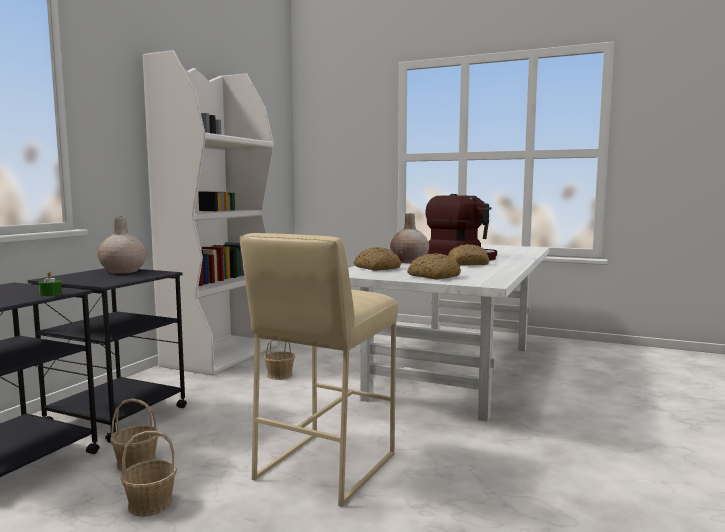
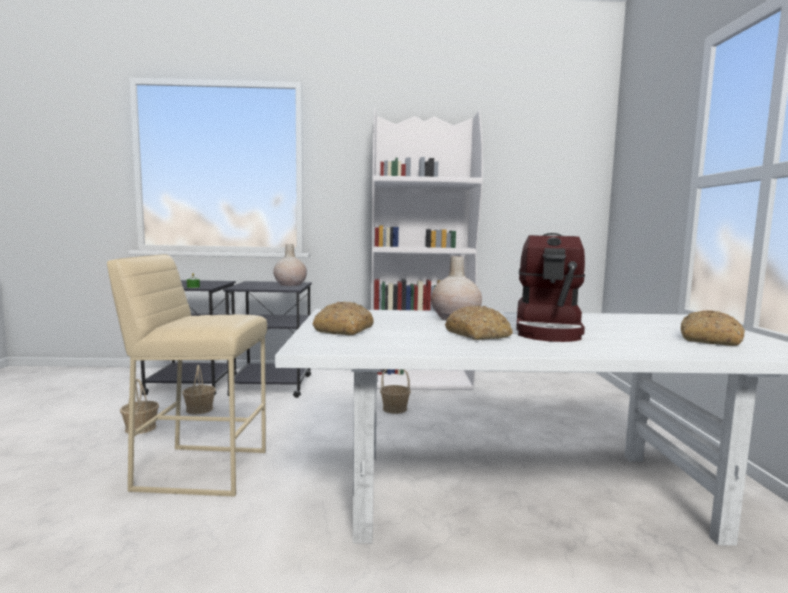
camera: 65 degrees right, 0 degrees up
bread [354,247,401,271] -> bread moved to [681,310,745,346]

